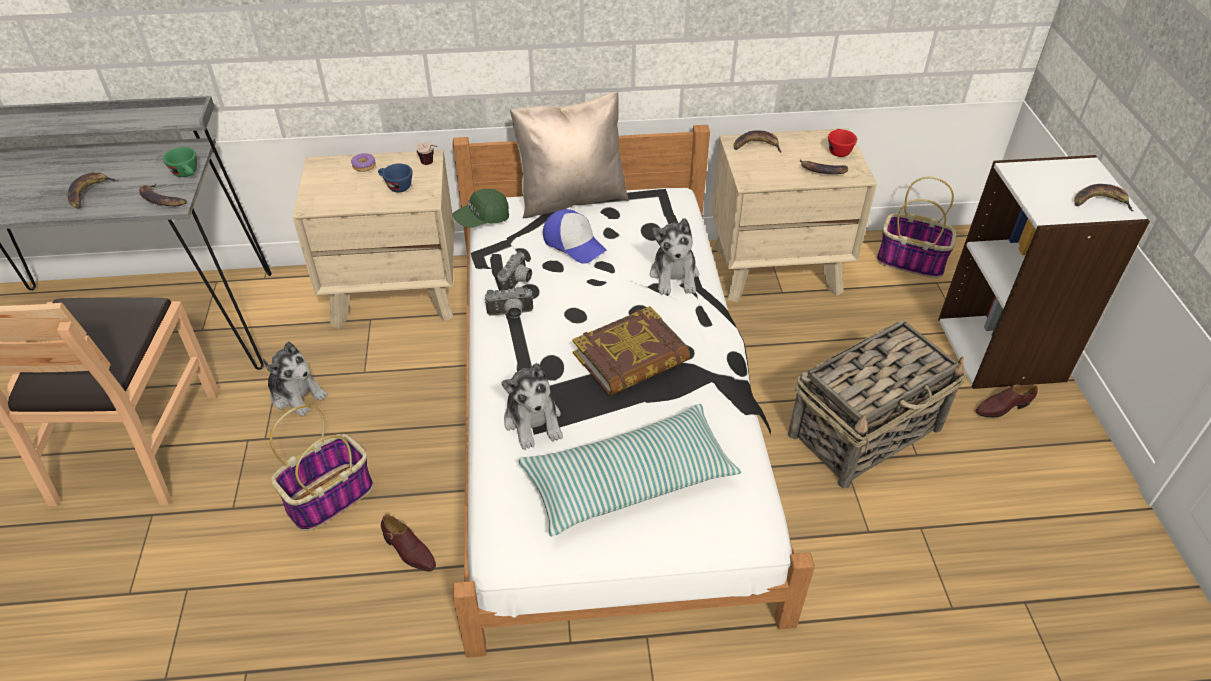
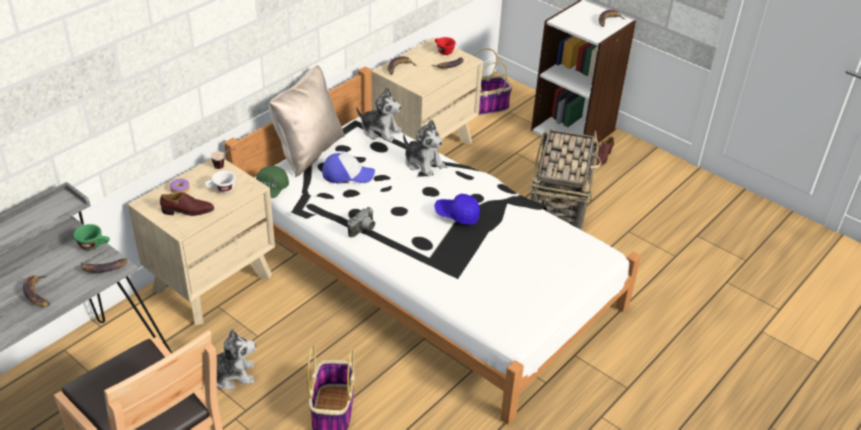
camera: 45 degrees left, 5 degrees down
blue cup [378,164,412,192] -> white cup [205,171,236,193]
brown shoe [381,514,436,571] -> brown shoe moved to [160,192,214,216]
camera [497,251,532,291] -> none
plush toy [502,363,563,450] -> plush toy moved to [356,87,402,142]
pillow [519,404,741,537] -> none
book [572,306,690,396] -> blue cap [434,194,480,225]

